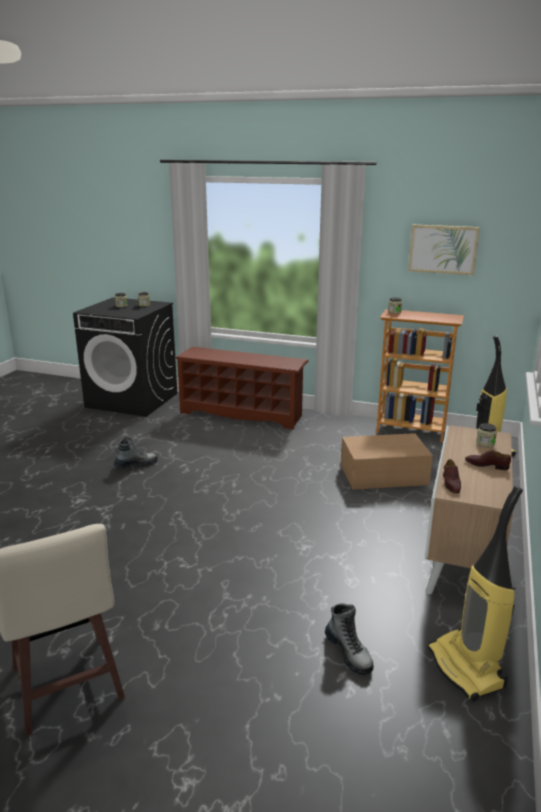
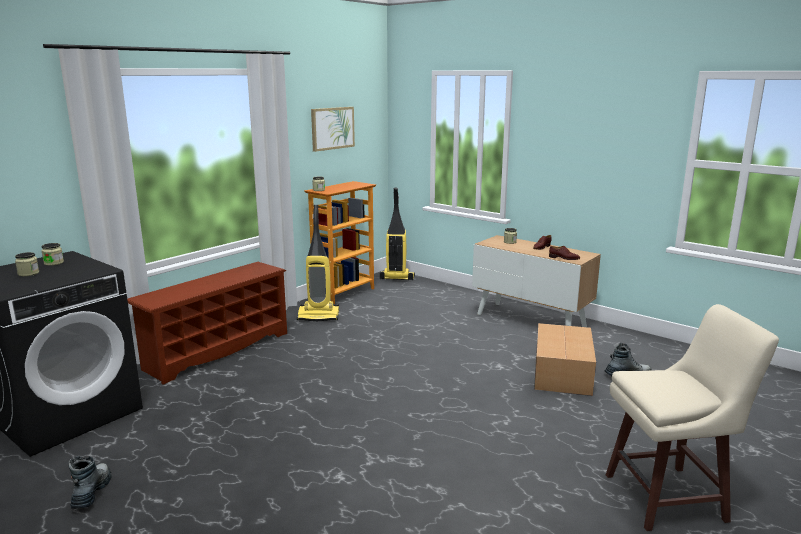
camera: 70 degrees left, 5 degrees down
boot [113,437,158,468] -> boot moved to [68,456,112,509]
cardboard box [341,433,433,490] -> cardboard box moved to [534,323,596,396]
vacuum cleaner [428,486,523,702] -> vacuum cleaner moved to [297,205,339,321]

